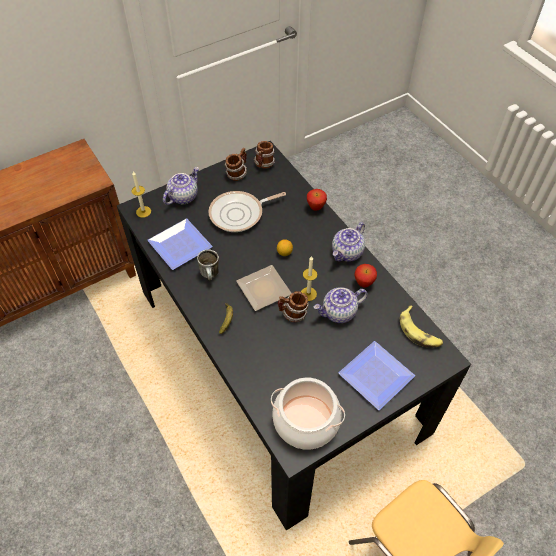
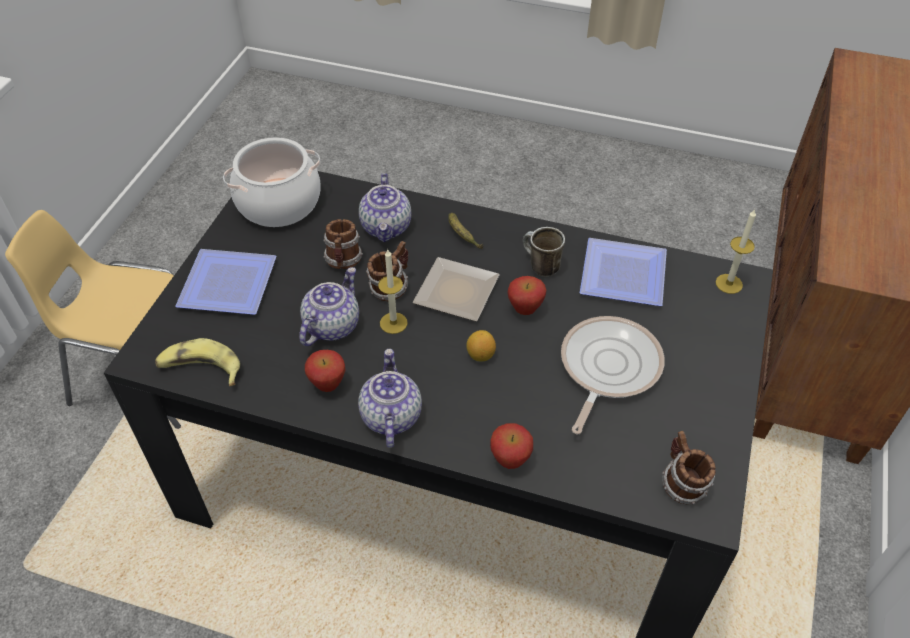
camera: 140 degrees right, 5 degrees down
teapot [163,167,199,205] -> teapot moved to [359,173,411,242]
mug [225,148,247,181] -> mug moved to [323,219,363,269]
none -> apple [507,276,546,315]

